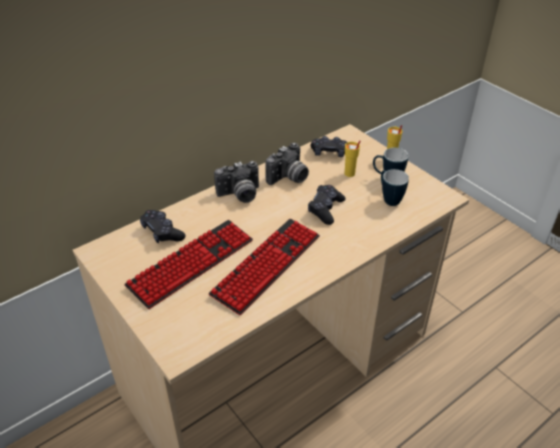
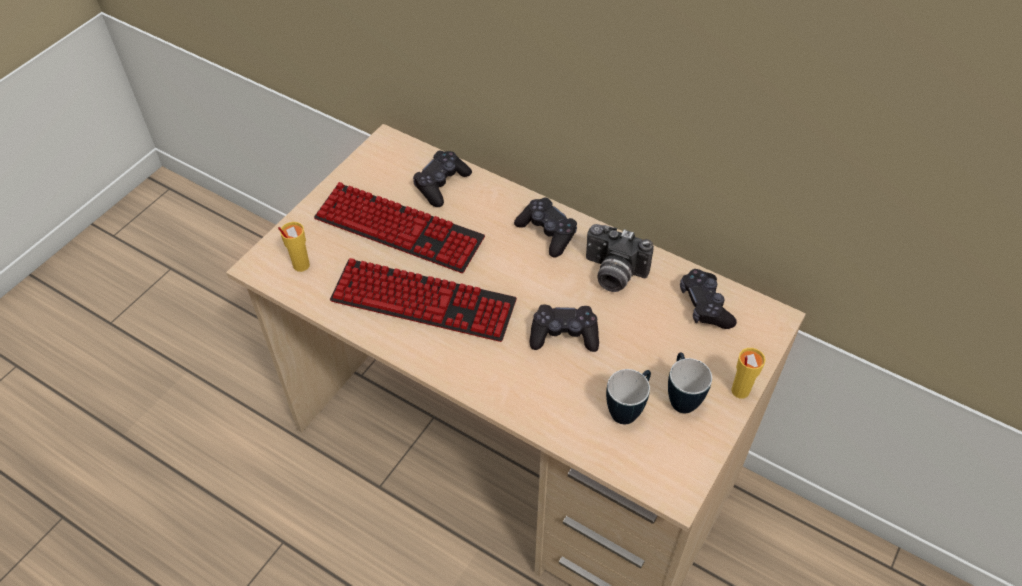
camera: 70 degrees right, 10 degrees up
camera [214,161,259,203] -> black game controller [514,197,577,258]
yellow cup [345,140,361,177] -> yellow cup moved to [278,222,310,272]

